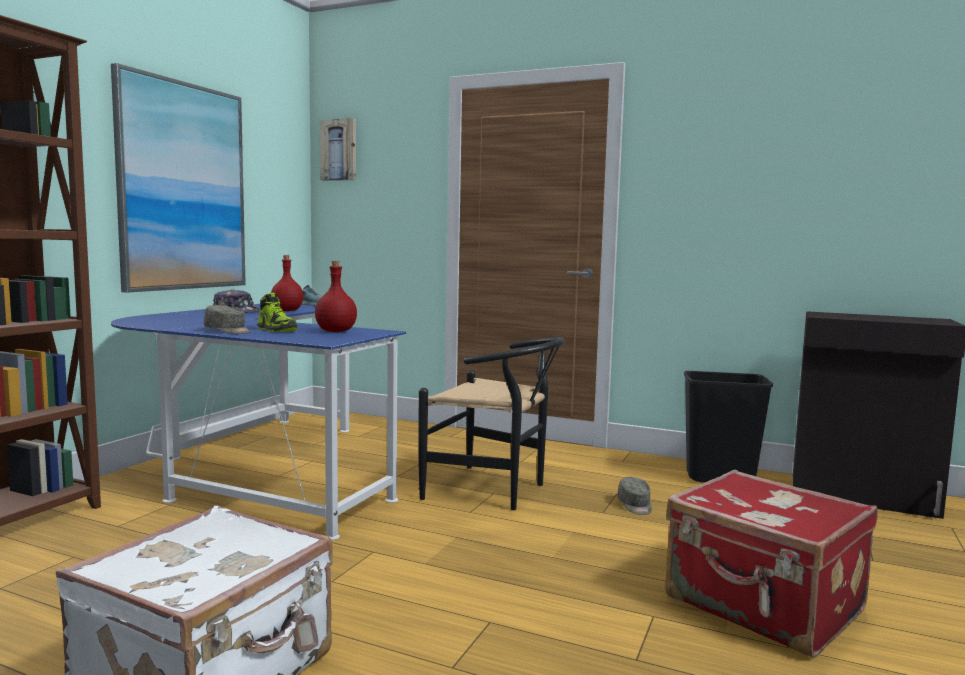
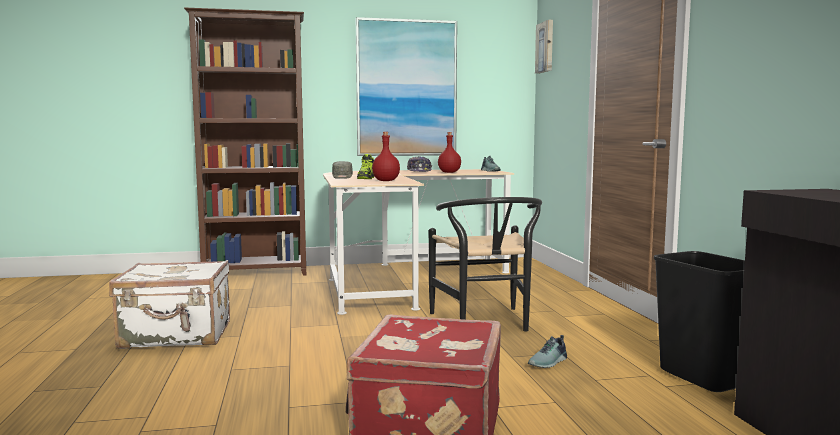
camera: 55 degrees right, 0 degrees up
blue desk [111,304,406,540] -> beige desk [323,169,514,315]
grey cap [617,477,652,515] -> shoe [528,335,567,368]

